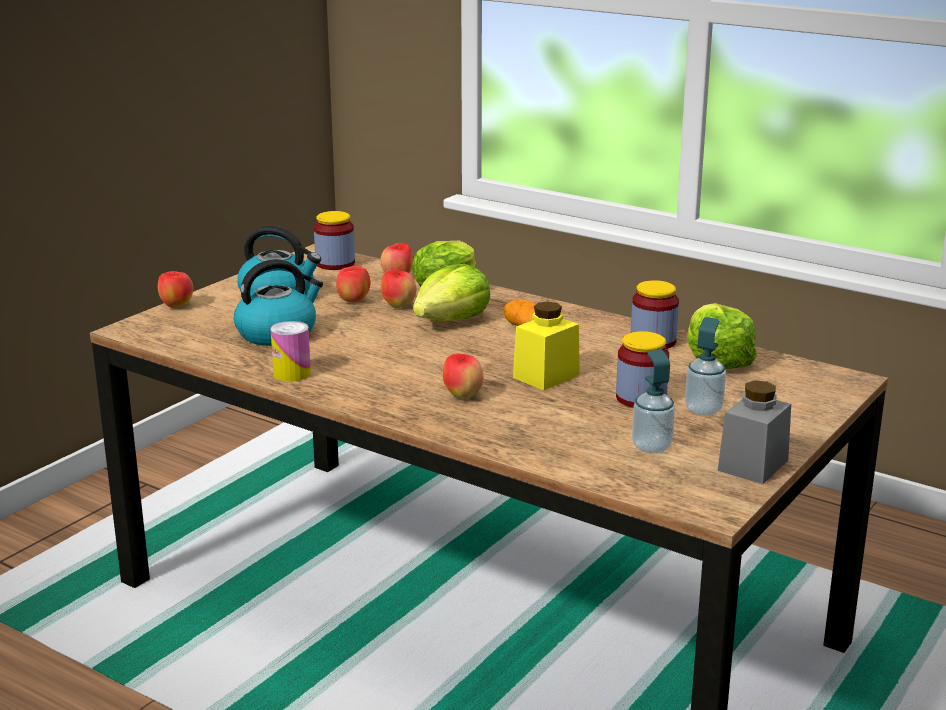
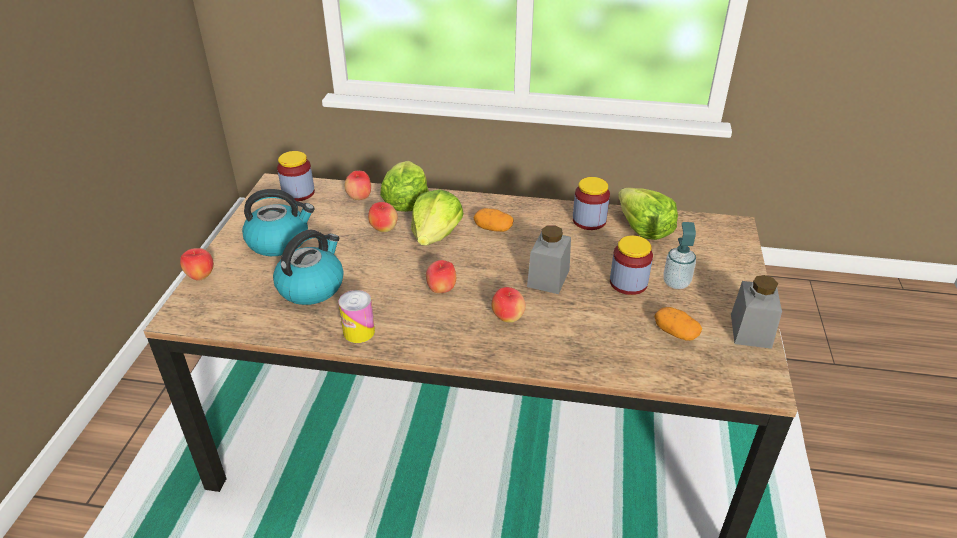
camera: 25 degrees left, 15 degrees up
apple [336,266,370,303] -> apple moved to [426,260,456,293]
yellow jar [513,301,580,390] -> grey jar [527,225,571,294]
soap dispenser [632,350,675,454] -> potato [654,307,702,341]

